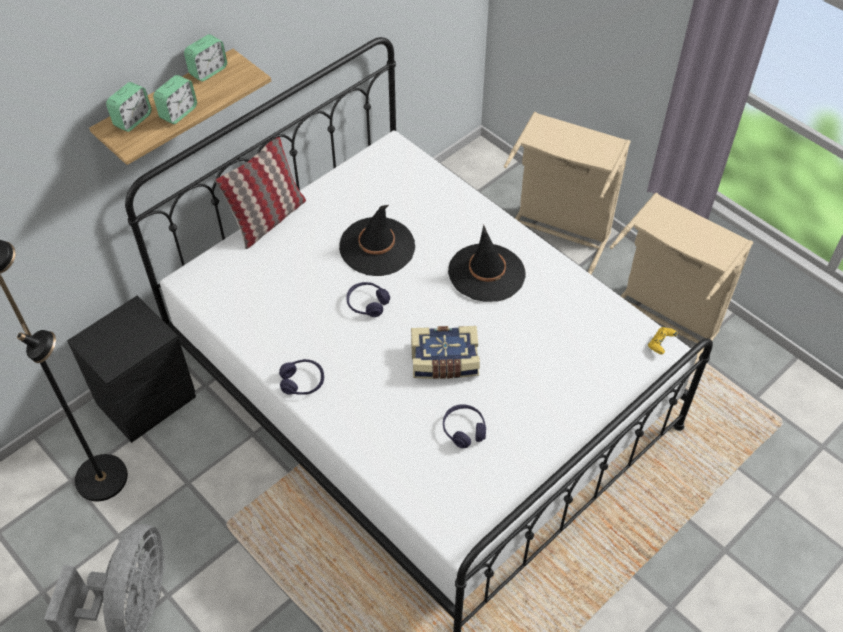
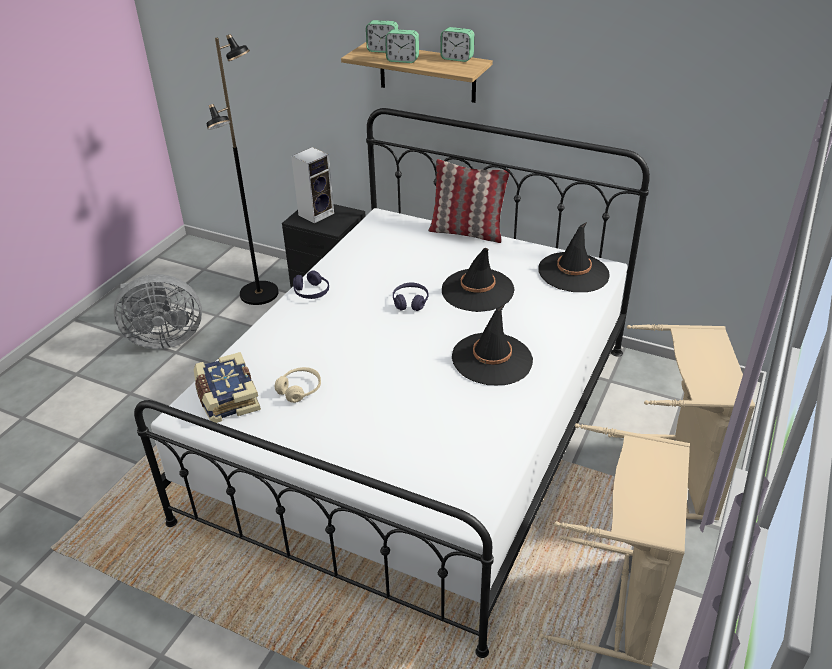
camera: 70 degrees right, 15 degrees down
book [411,326,480,379] -> book moved to [194,352,261,423]
purple headphones [443,404,486,448] -> beige headphones [275,367,321,403]
yellow game controller [648,327,677,354] -> none
none -> speaker [291,147,334,224]
none -> black hat [538,222,609,292]

